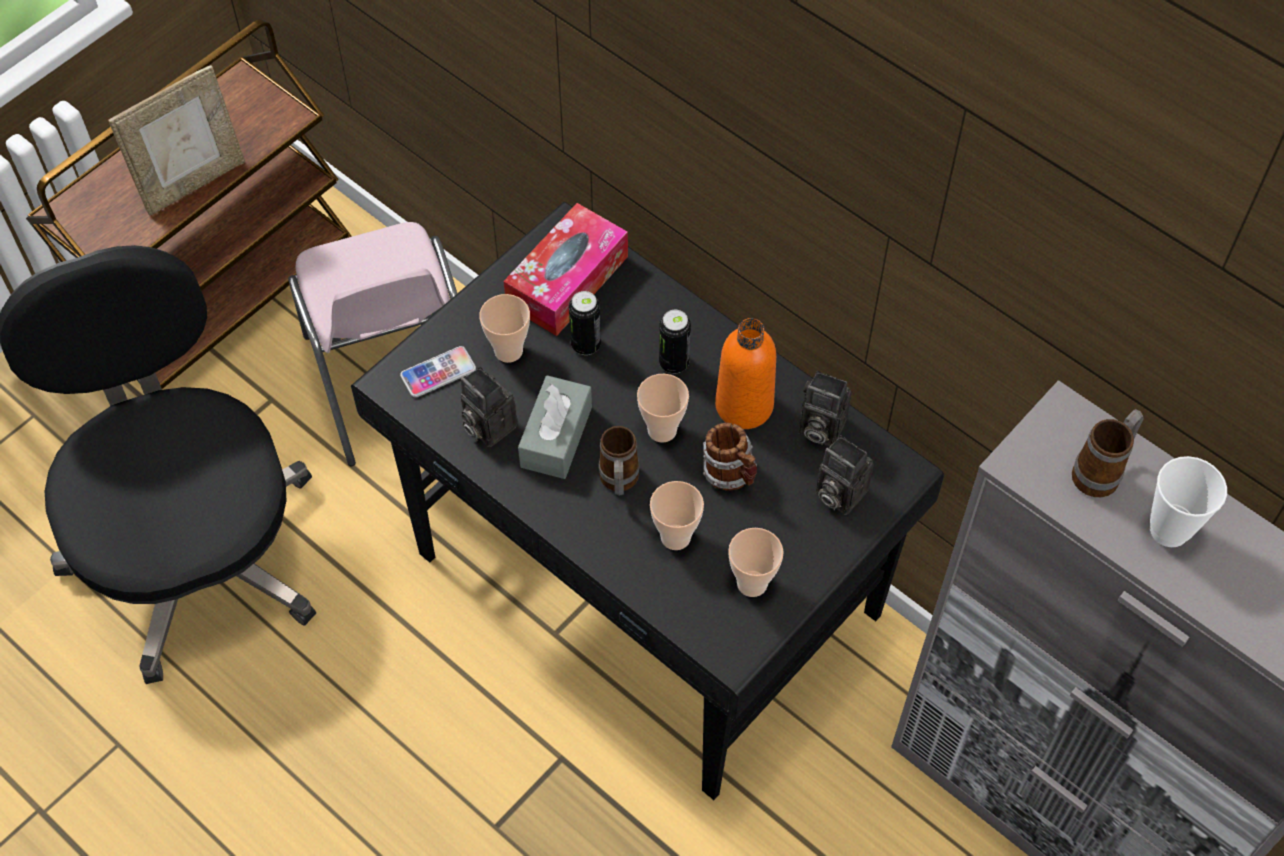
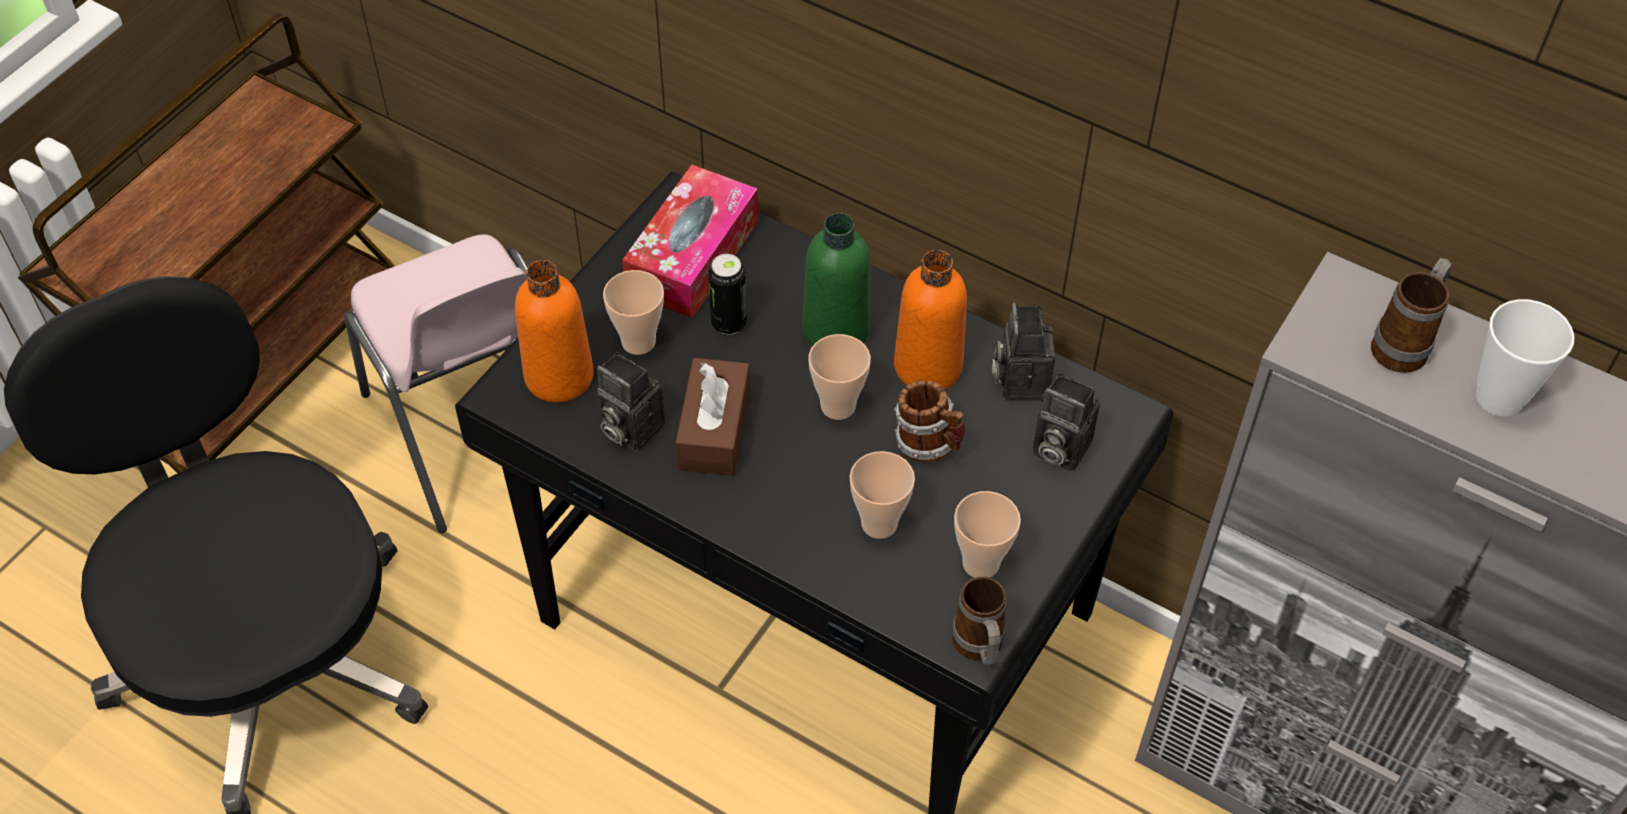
camera: 10 degrees left, 5 degrees down
picture frame [108,65,245,216] -> none
phone [400,346,476,397] -> orange bottle [515,260,594,403]
grey tissue box [518,375,592,479] -> brown tissue box [675,358,750,476]
mug [599,426,640,496] -> mug moved to [952,577,1007,666]
can [659,310,691,374] -> green bottle [802,213,871,347]
camera [799,371,852,446] -> camera turned 75 degrees clockwise [992,303,1055,401]

